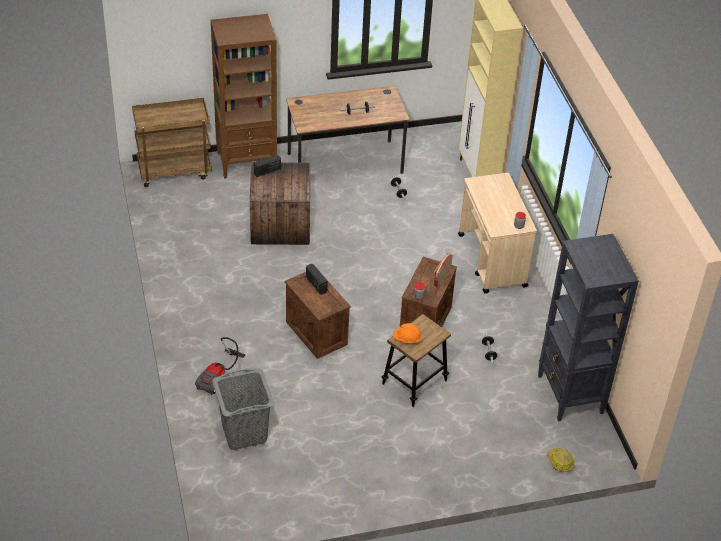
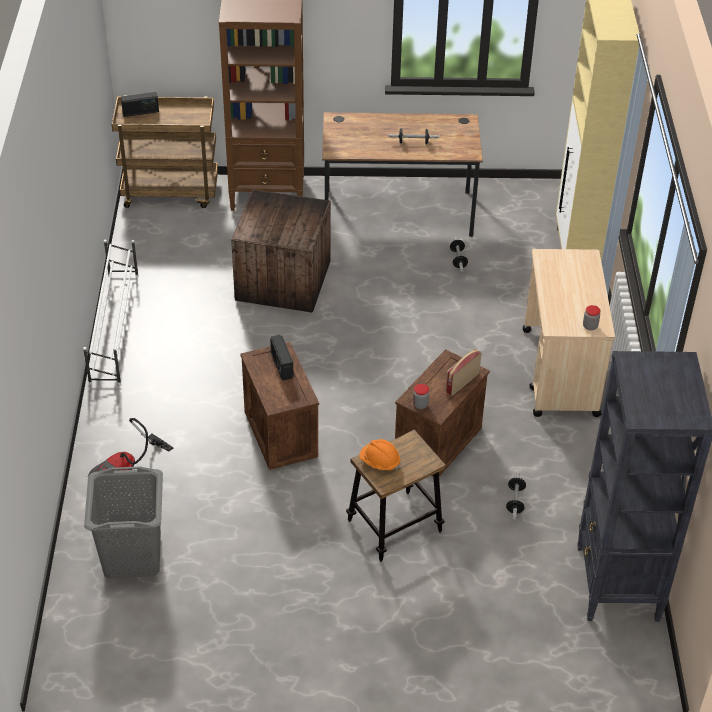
camera: 15 degrees right, 0 degrees up
radio [254,155,281,177] -> radio moved to [121,92,159,117]
hard hat [547,447,574,472] -> none
none -> white shoe rack [83,240,139,385]

